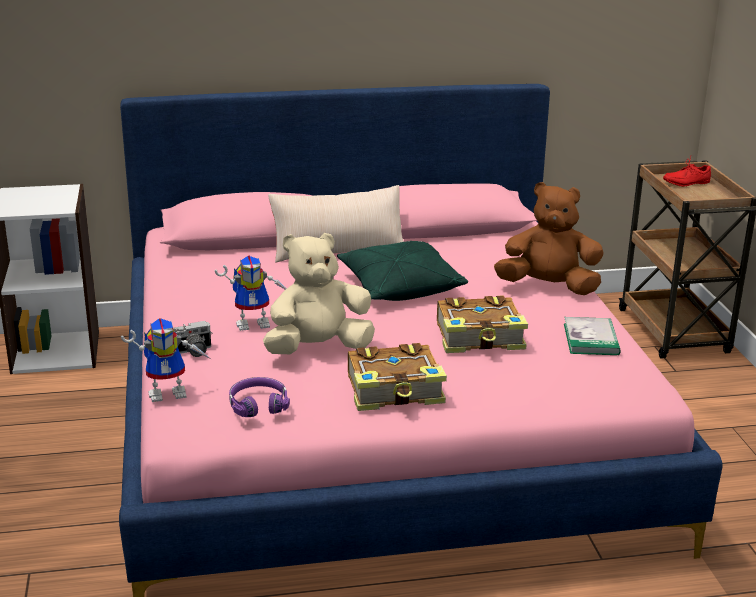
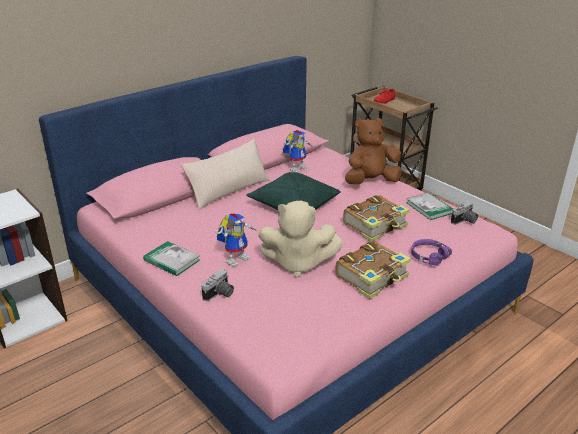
camera: 30 degrees left, 5 degrees up
toy robot [121,318,211,402] -> toy robot moved to [283,130,312,173]
purple headphones [229,377,290,417] -> purple headphones moved to [411,239,452,266]
beige plush toy [263,233,375,354] -> beige plush toy turned 120 degrees counterclockwise [258,201,343,278]
none -> book [143,241,200,276]
none -> camera [451,201,478,225]

